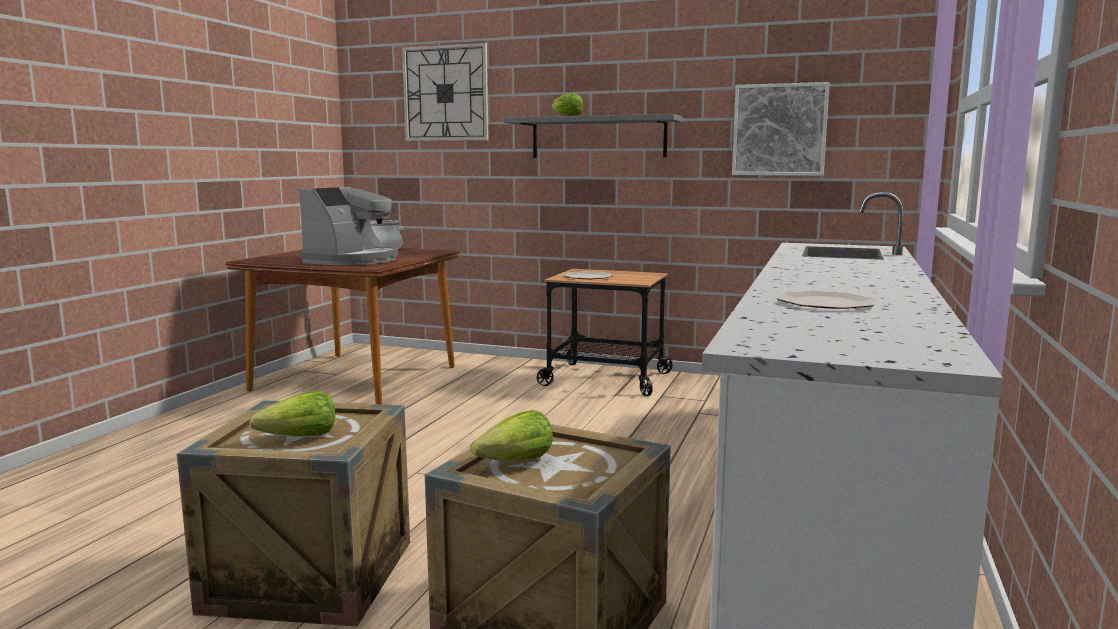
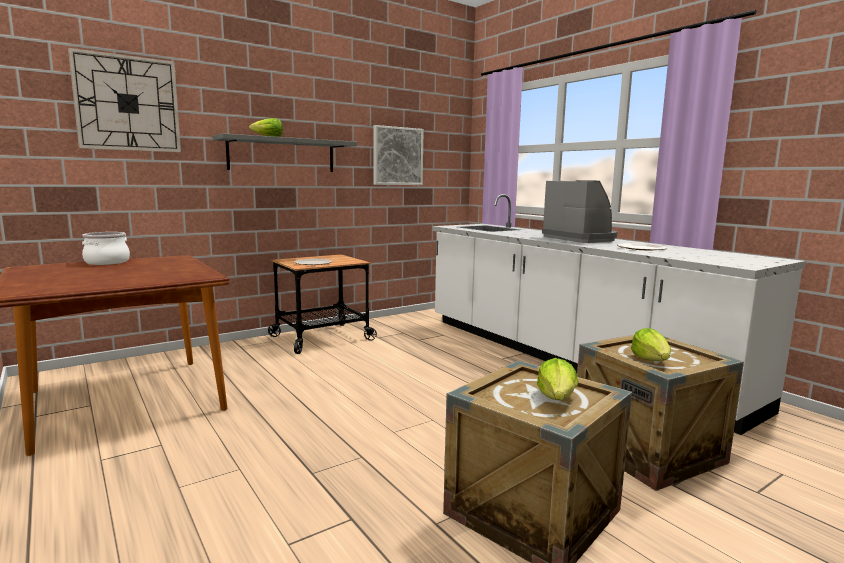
camera: 55 degrees left, 0 degrees up
coffee machine [299,187,398,265] -> coffee machine moved to [542,180,617,243]

